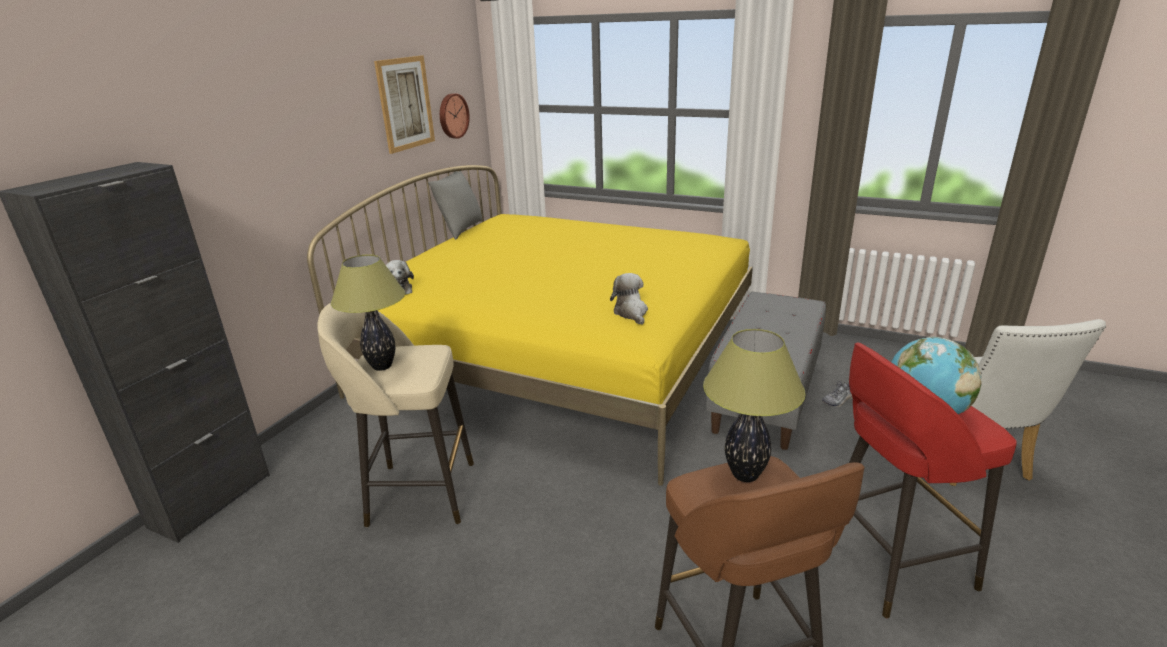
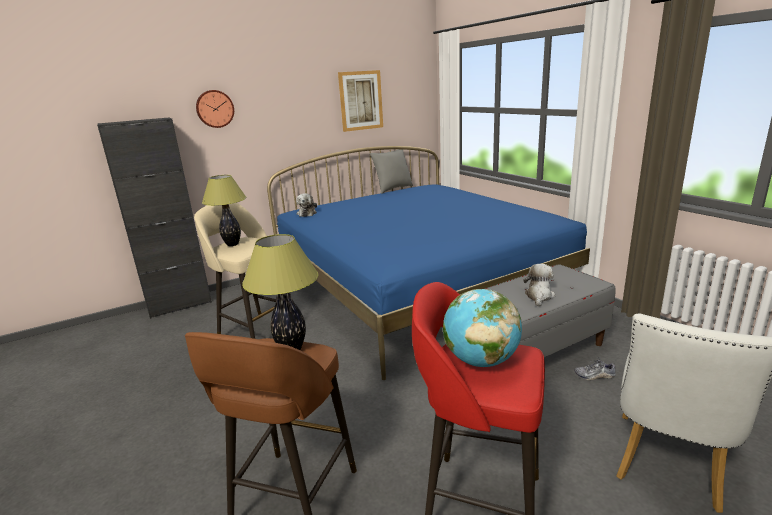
camera: 35 degrees right, 5 degrees down
yellow bed [307,165,753,486] -> blue bed [267,146,590,380]
wall clock [440,93,470,139] -> wall clock moved to [196,90,234,128]
plush toy [610,273,648,325] -> plush toy moved to [523,264,555,307]

